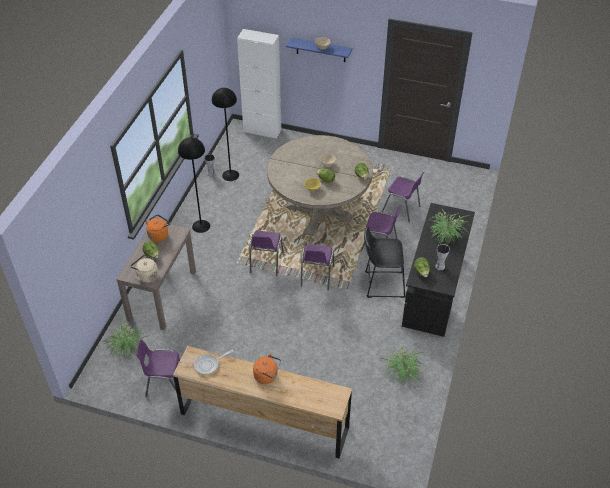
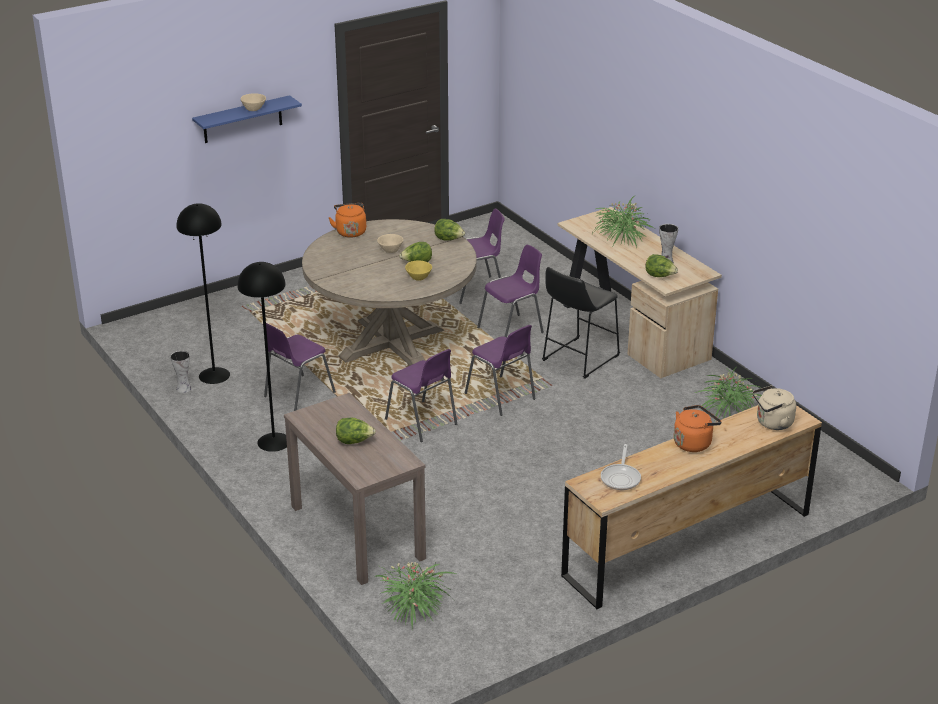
camera: 50 degrees left, 15 degrees down
beige kettle [130,254,158,283] -> beige kettle moved to [753,385,796,430]
purple chair [136,340,180,397] -> purple chair moved to [264,323,336,411]
orange kettle [146,215,171,242] -> orange kettle moved to [329,203,366,238]
white cabinet [237,29,281,139] -> none
black desk [402,203,475,337] -> beige desk [557,207,722,378]

